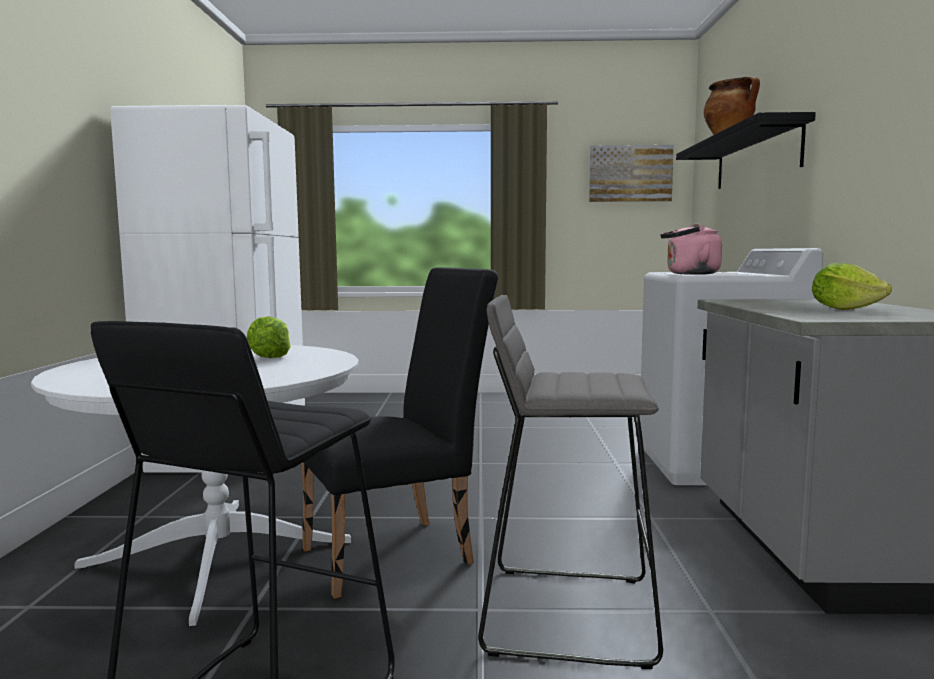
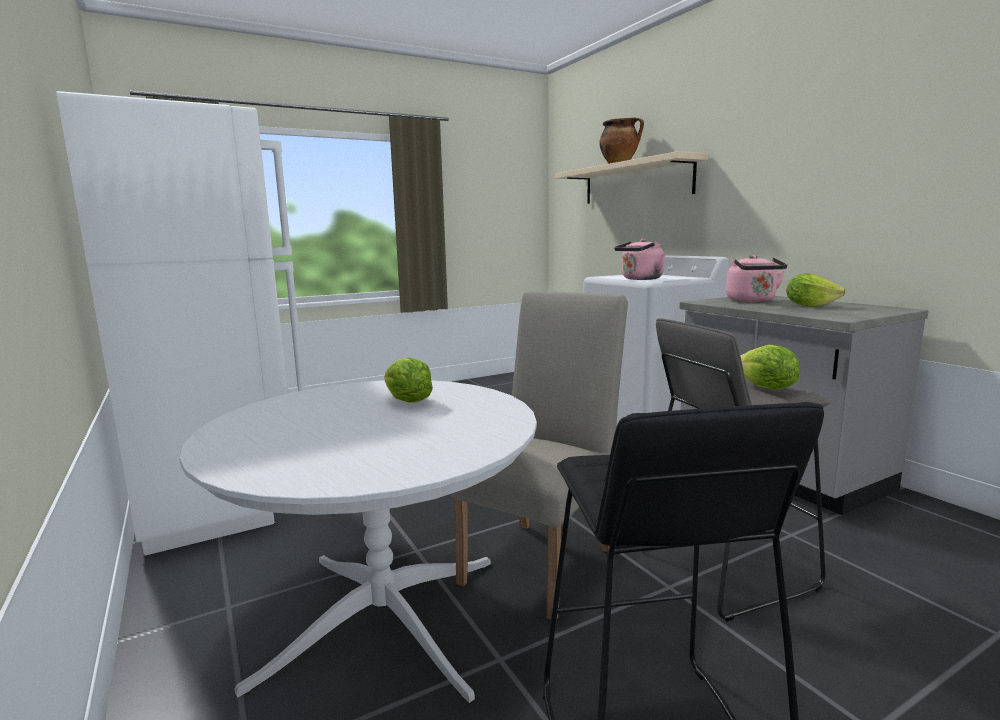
camera: 30 degrees left, 5 degrees up
black chair [302,267,499,599] -> beige chair [451,291,628,620]
picture [589,145,674,202] -> none
black shelf [676,112,816,189] -> beige shelf [555,151,708,204]
none -> pink kettle [726,255,787,302]
none -> lettuce [740,345,799,390]

